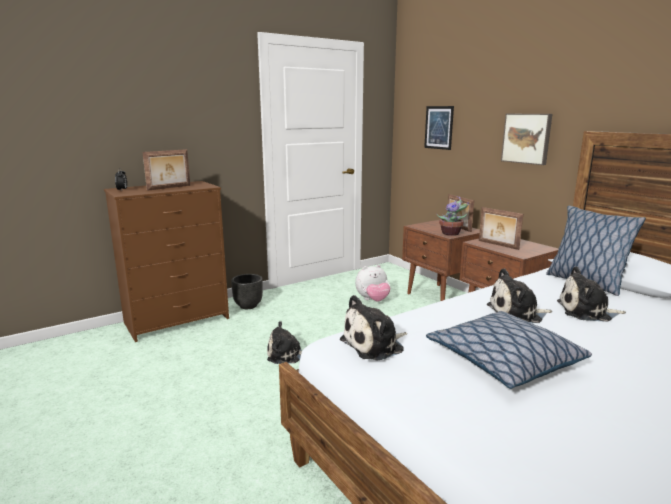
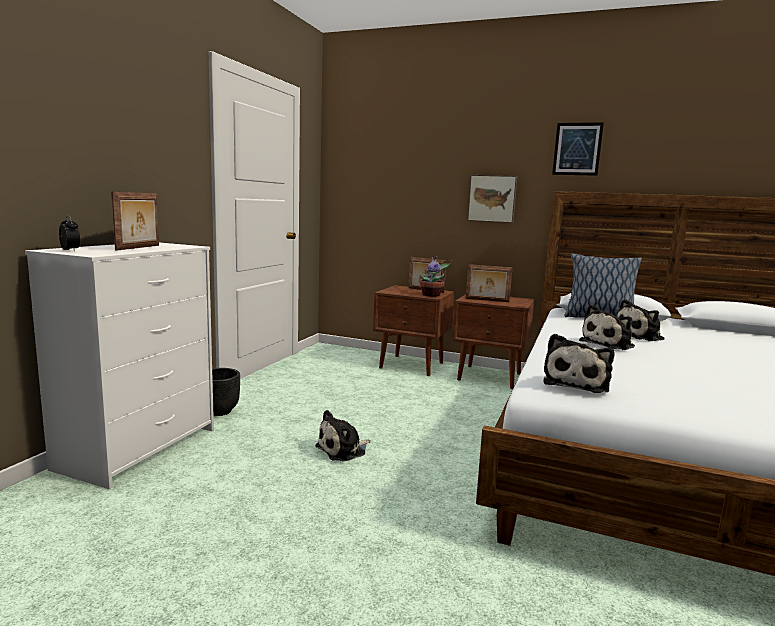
camera: 35 degrees left, 5 degrees down
brown dresser [104,181,229,342] -> white dresser [25,243,214,489]
plush toy [355,265,390,301] -> none
picture [424,106,454,150] -> picture moved to [552,122,604,176]
pillow [426,311,592,389] -> none

